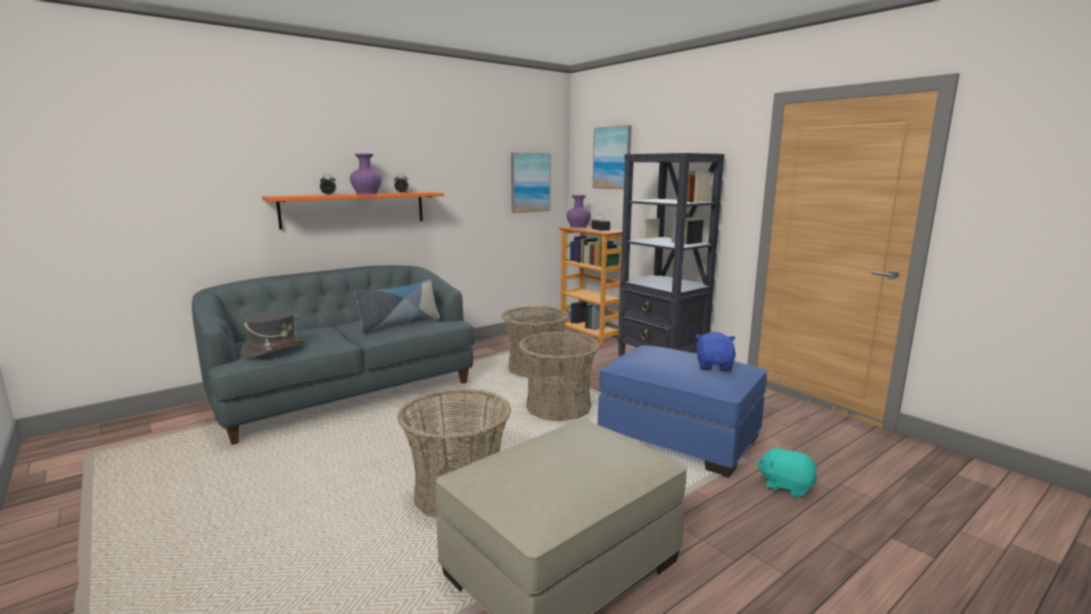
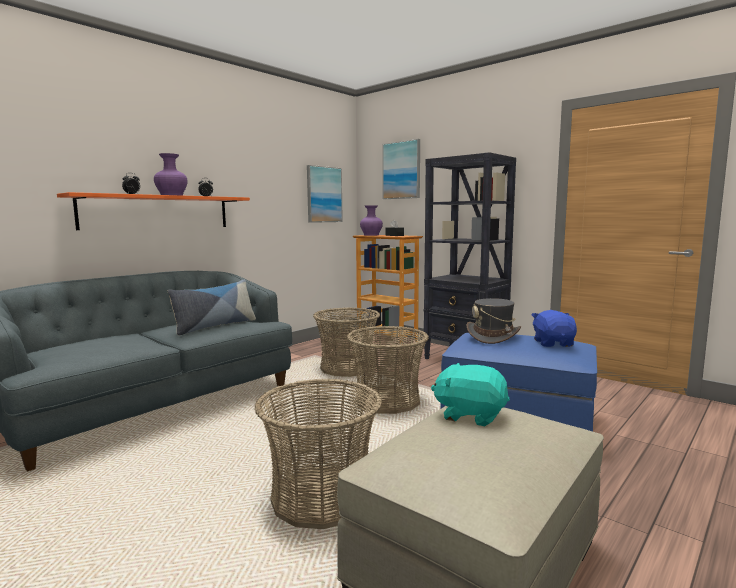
camera: 10 degrees left, 5 degrees down
grey hat [241,310,306,358] -> grey hat moved to [467,298,521,344]
turquoise plush toy [757,445,817,498] -> turquoise plush toy moved to [431,363,510,426]

